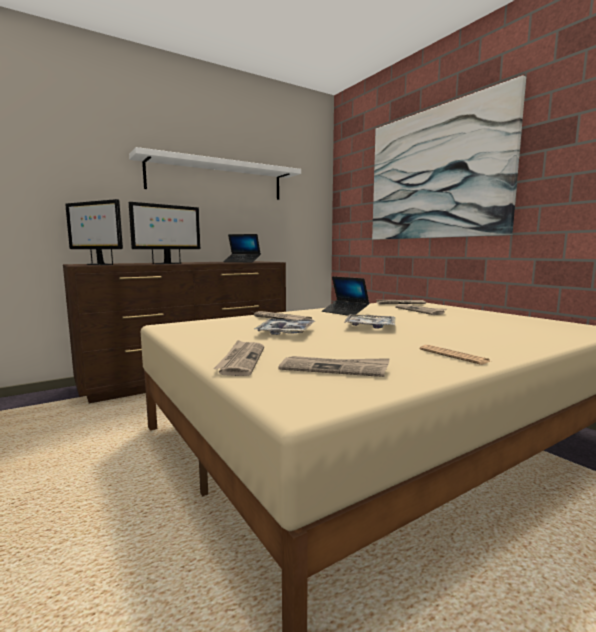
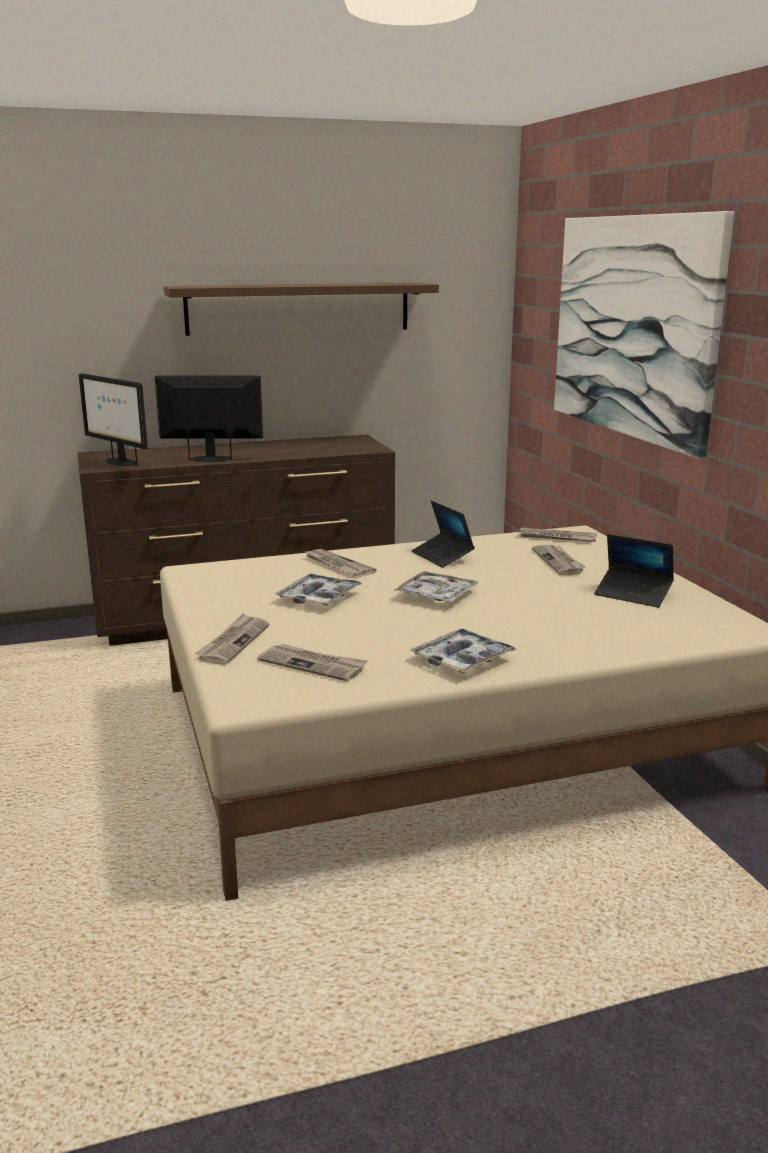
camera: 15 degrees right, 10 degrees up
white shelf [129,147,301,200] -> brown shelf [164,283,439,336]
monitor [129,202,200,264] -> monitor turned 150 degrees counterclockwise [155,375,263,462]
laptop [223,234,261,262] -> laptop moved to [594,534,674,607]
newspaper [420,345,491,365] -> tray [410,628,517,673]

